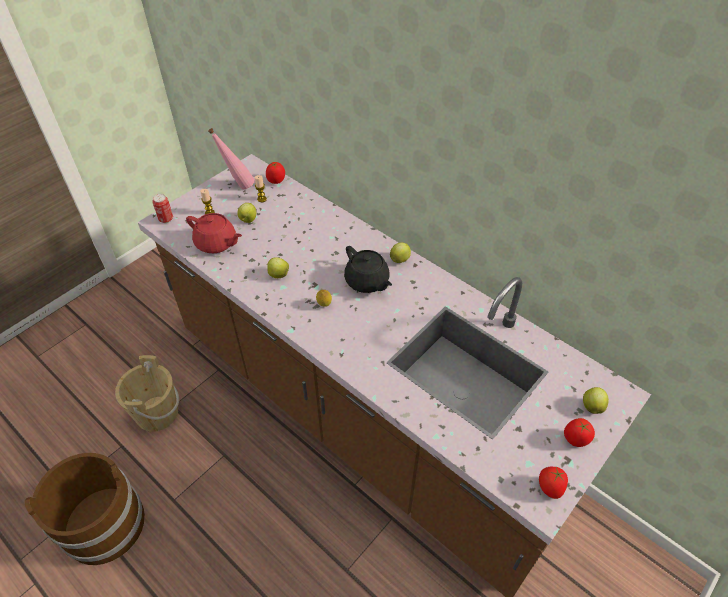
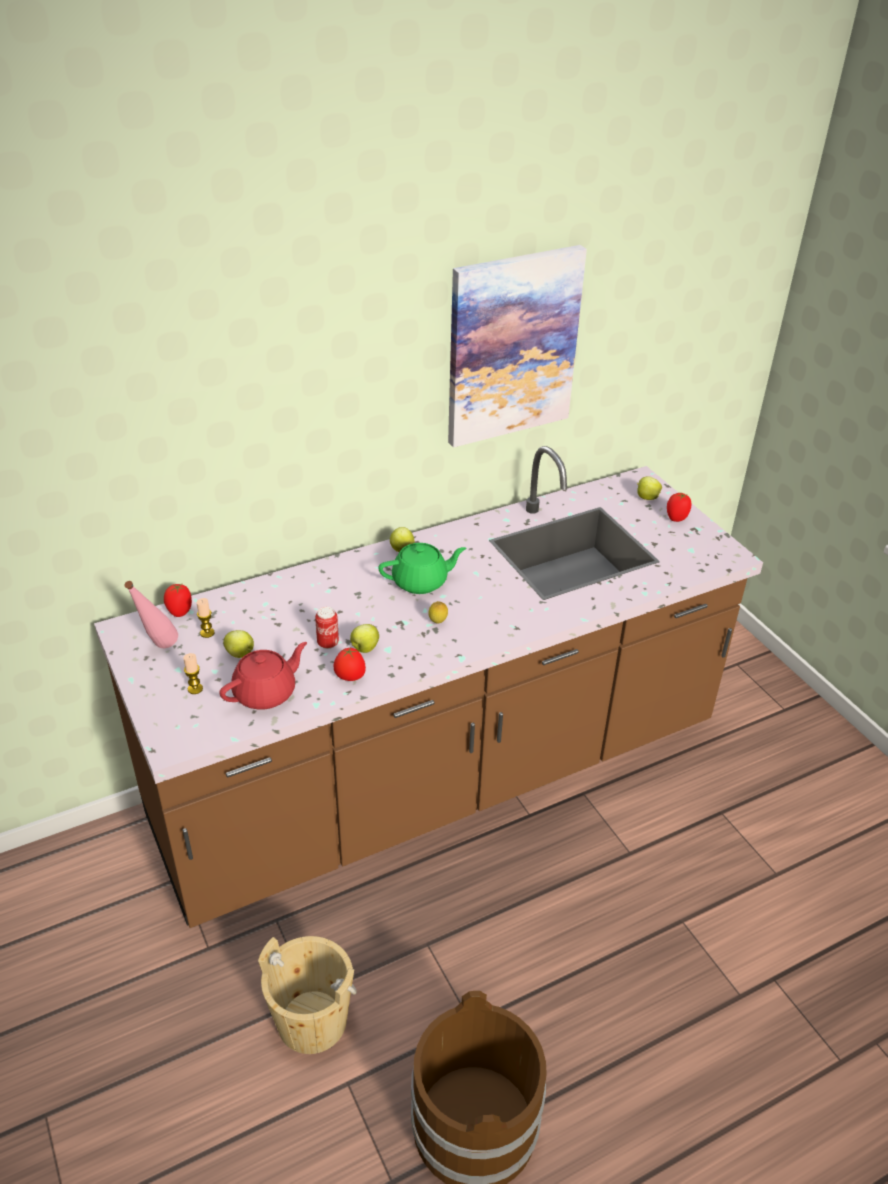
camera: 70 degrees left, 10 degrees down
can [152,194,173,223] -> can moved to [315,607,339,649]
black teapot [344,246,392,293] -> green teapot [378,543,466,594]
tomato [539,467,568,499] -> tomato moved to [333,647,366,681]
none -> picture [448,245,587,448]

